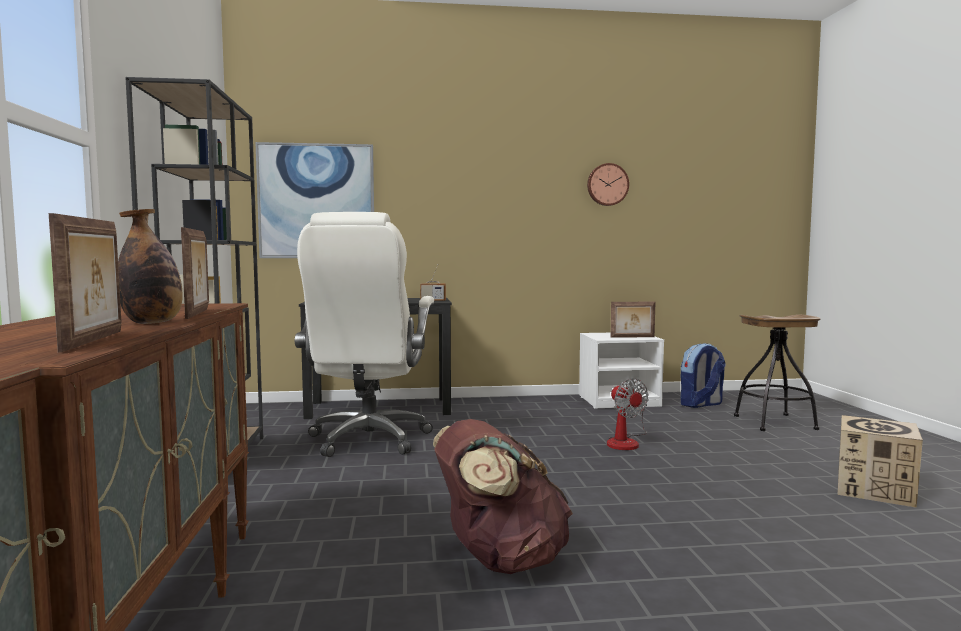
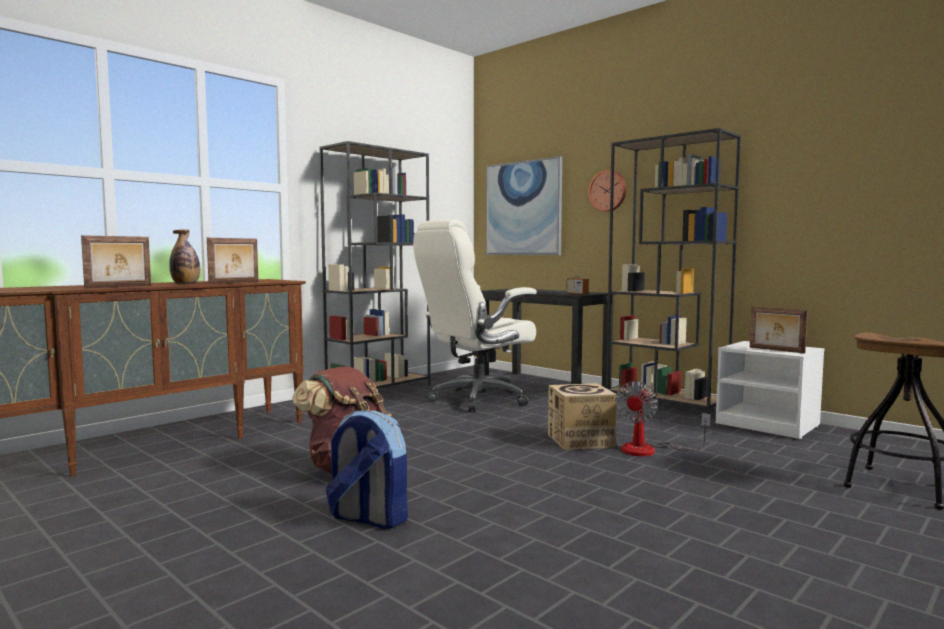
camera: 50 degrees right, 0 degrees up
wall clock [587,163,629,206] -> wall clock moved to [589,170,626,212]
backpack [681,343,726,408] -> backpack moved to [326,410,408,529]
cardboard box [837,415,923,508] -> cardboard box moved to [548,383,617,450]
none -> bookcase [606,128,741,414]

